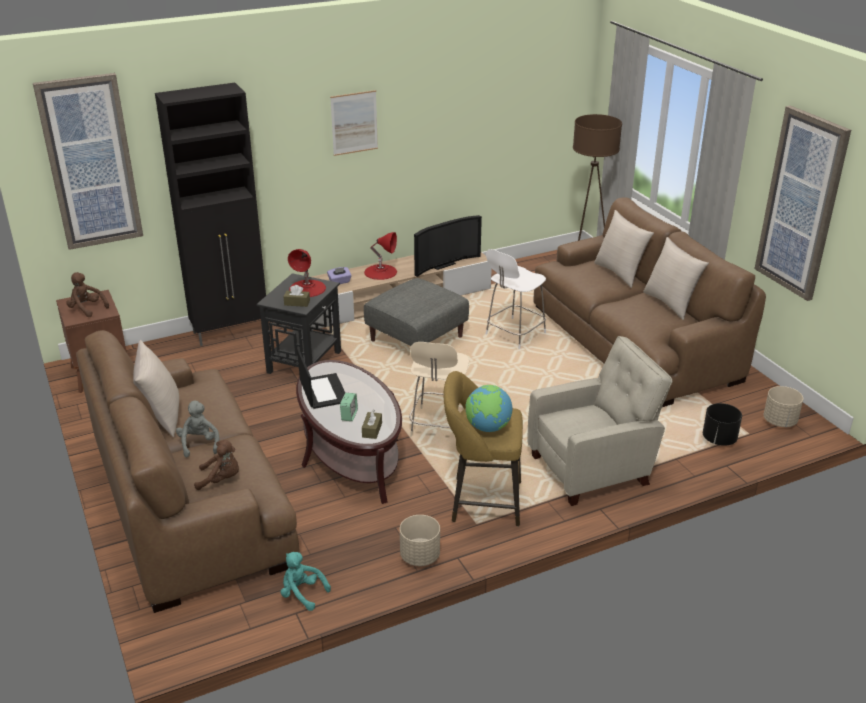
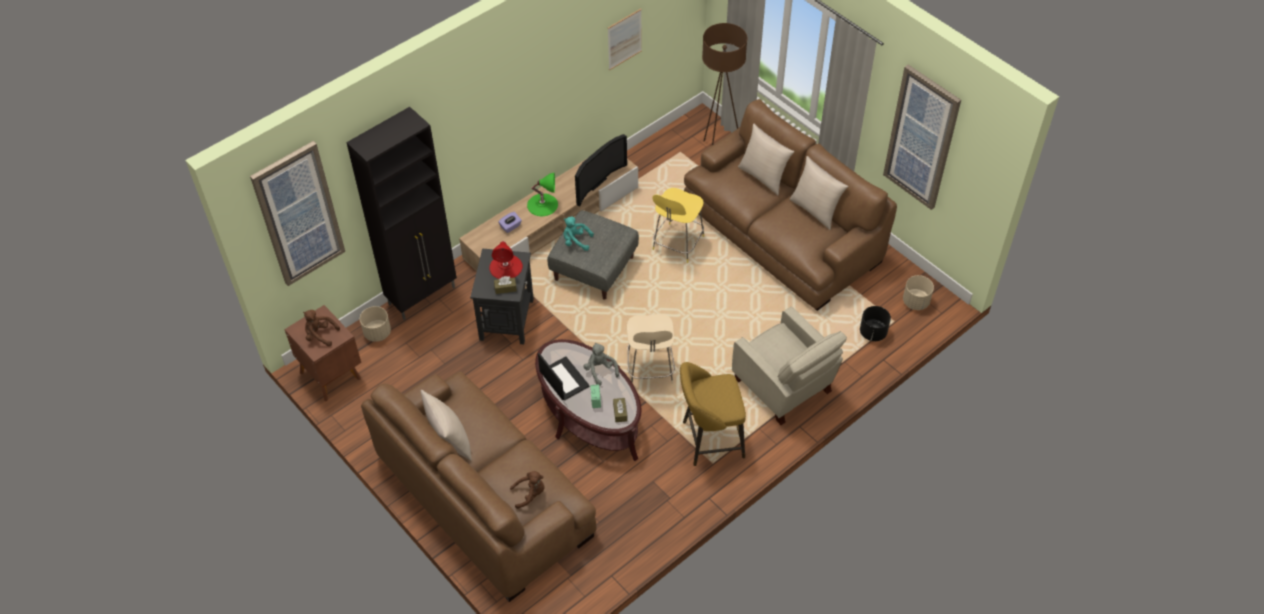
camera: 15 degrees left, 20 degrees up
grey plush toy [176,401,219,457] -> grey plush toy moved to [583,343,619,386]
turquoise plush toy [281,552,331,611] -> turquoise plush toy moved to [563,216,594,251]
picture [330,90,378,156] -> picture moved to [608,9,642,70]
red table lamp [364,232,397,280] -> green table lamp [527,173,558,216]
beige planter [400,515,440,566] -> beige planter moved to [360,306,391,342]
globe [466,385,512,432] -> none
white stool [486,249,546,349] -> yellow stool [652,188,704,263]
beige armchair [527,336,672,506] -> beige armchair turned 90 degrees clockwise [732,306,847,425]

